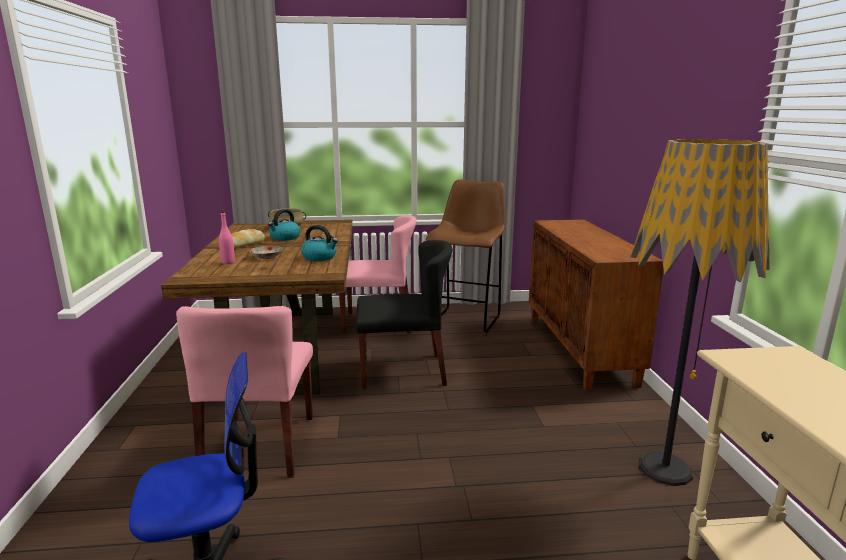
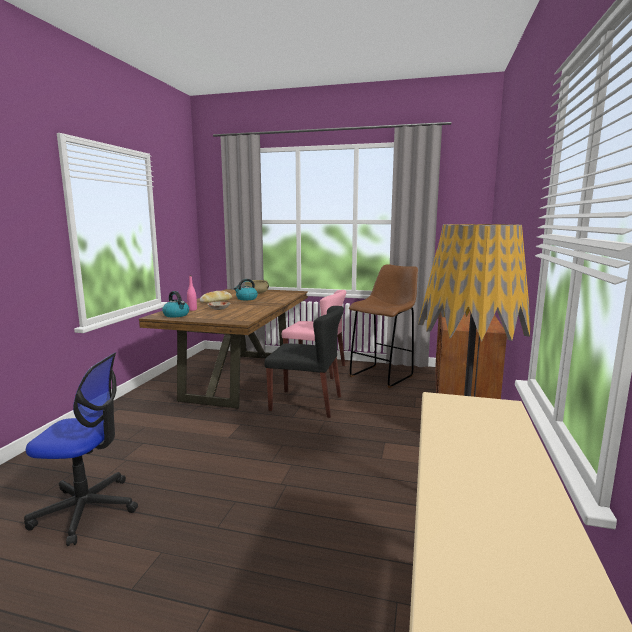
camera: 20 degrees right, 5 degrees down
pink chair [176,306,313,478] -> none
kettle [301,225,338,261] -> kettle moved to [162,291,189,317]

